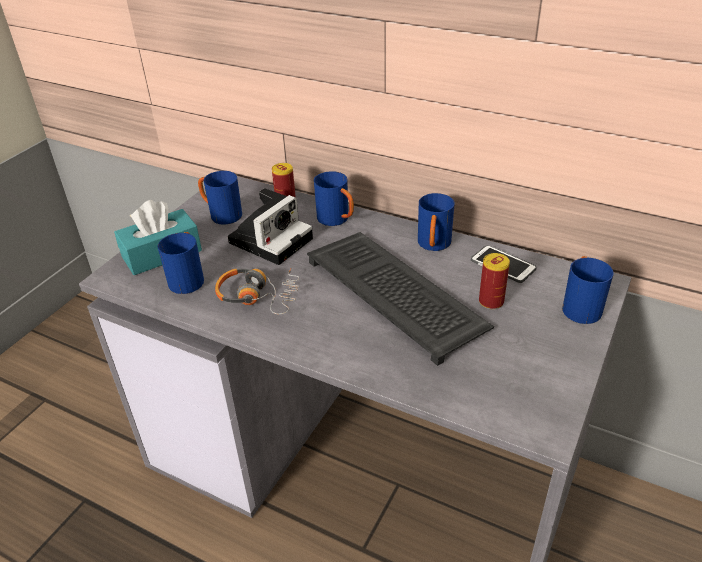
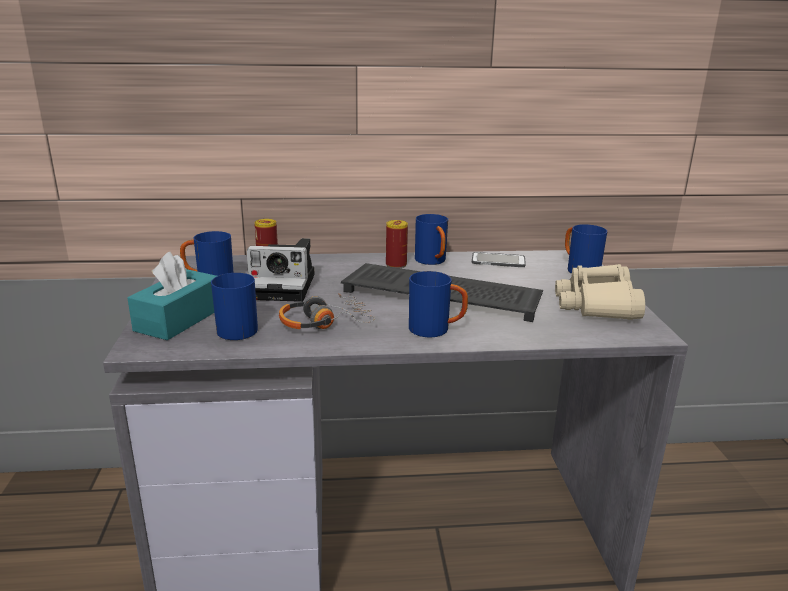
camera: 35 degrees left, 15 degrees down
camera [228,188,313,265] -> camera turned 90 degrees clockwise [246,238,314,302]
blue mug [314,171,354,226] -> blue mug moved to [409,271,468,337]
can [479,253,510,309] -> can moved to [386,220,408,268]
none -> beige binoculars [555,264,645,320]

